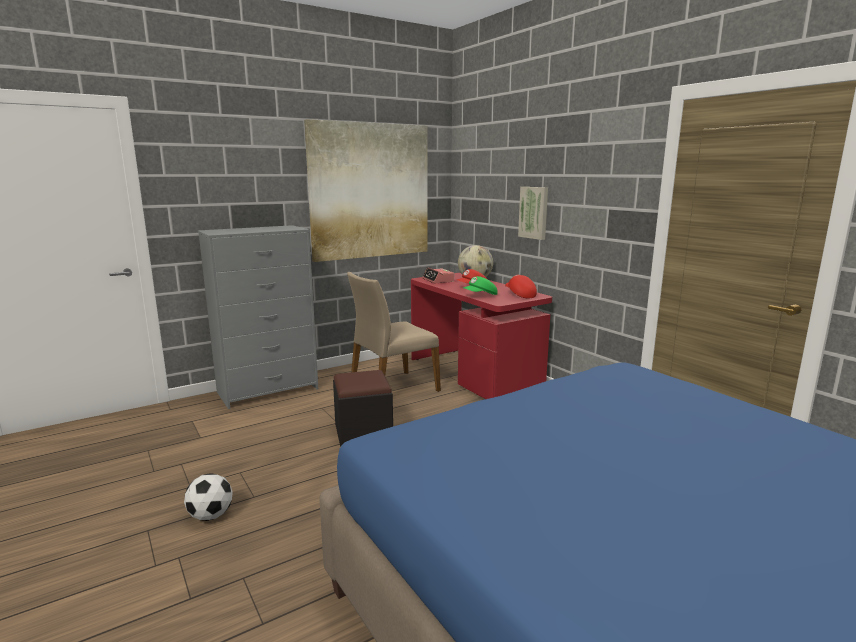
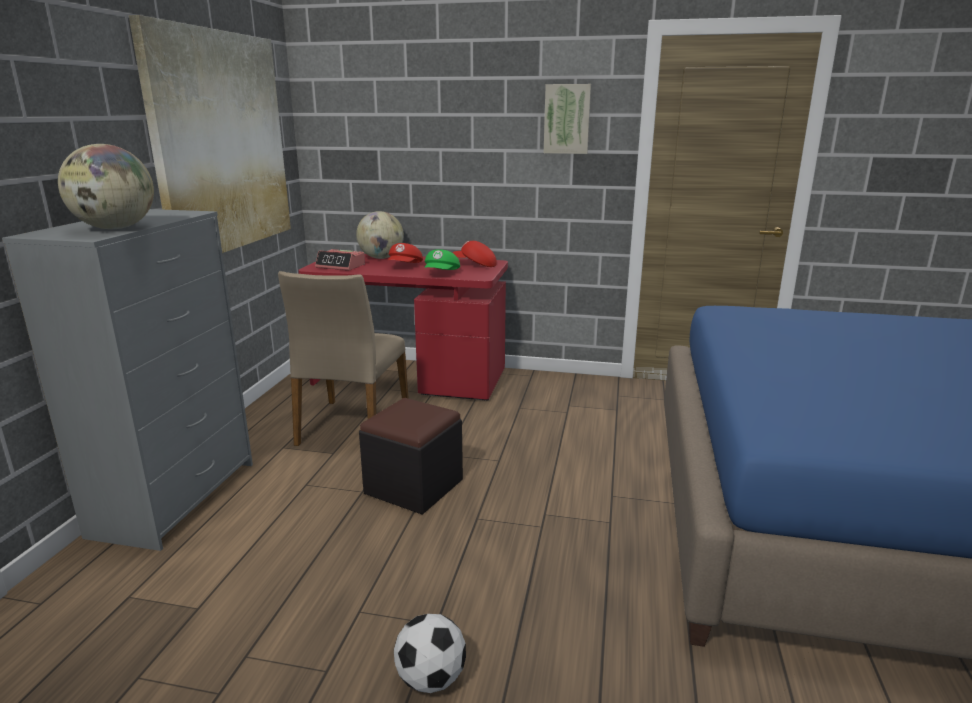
camera: 45 degrees left, 5 degrees up
picture [518,187,548,240] -> picture moved to [544,84,591,154]
none -> globe [58,144,154,229]

